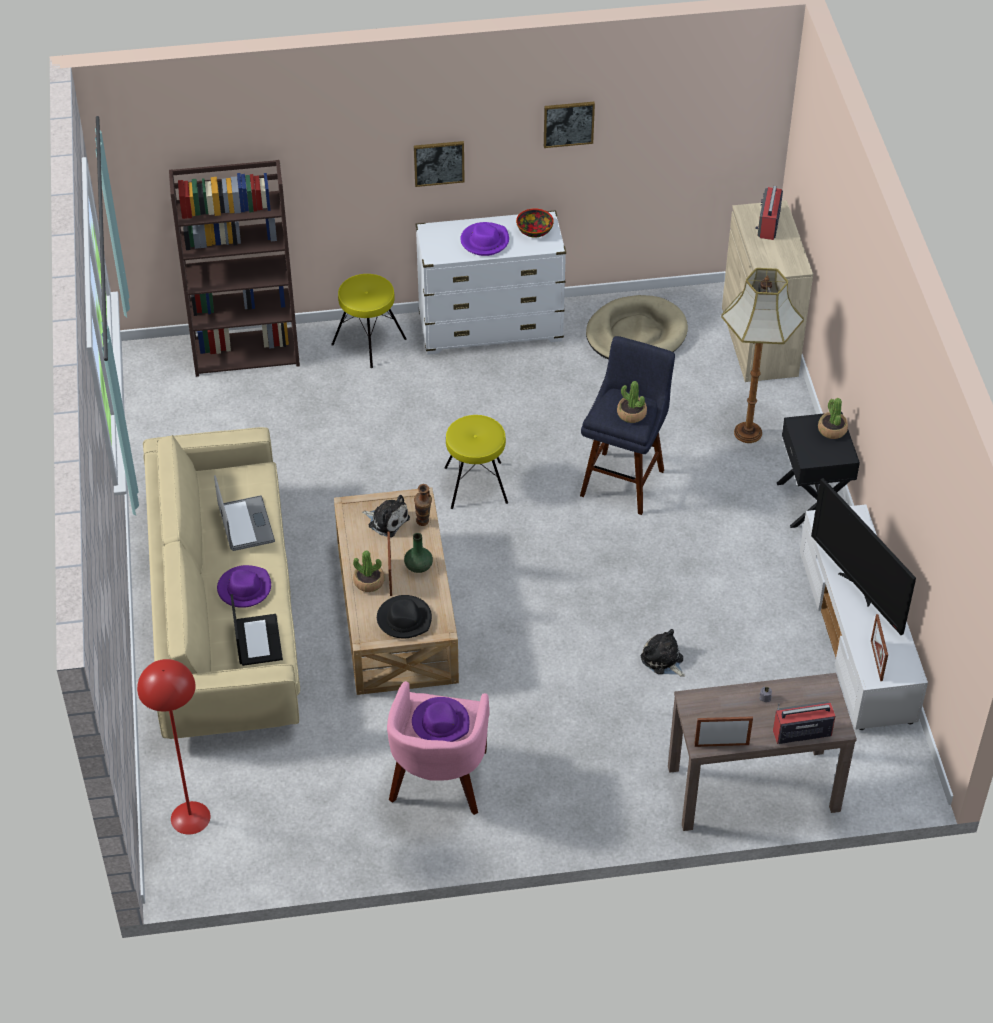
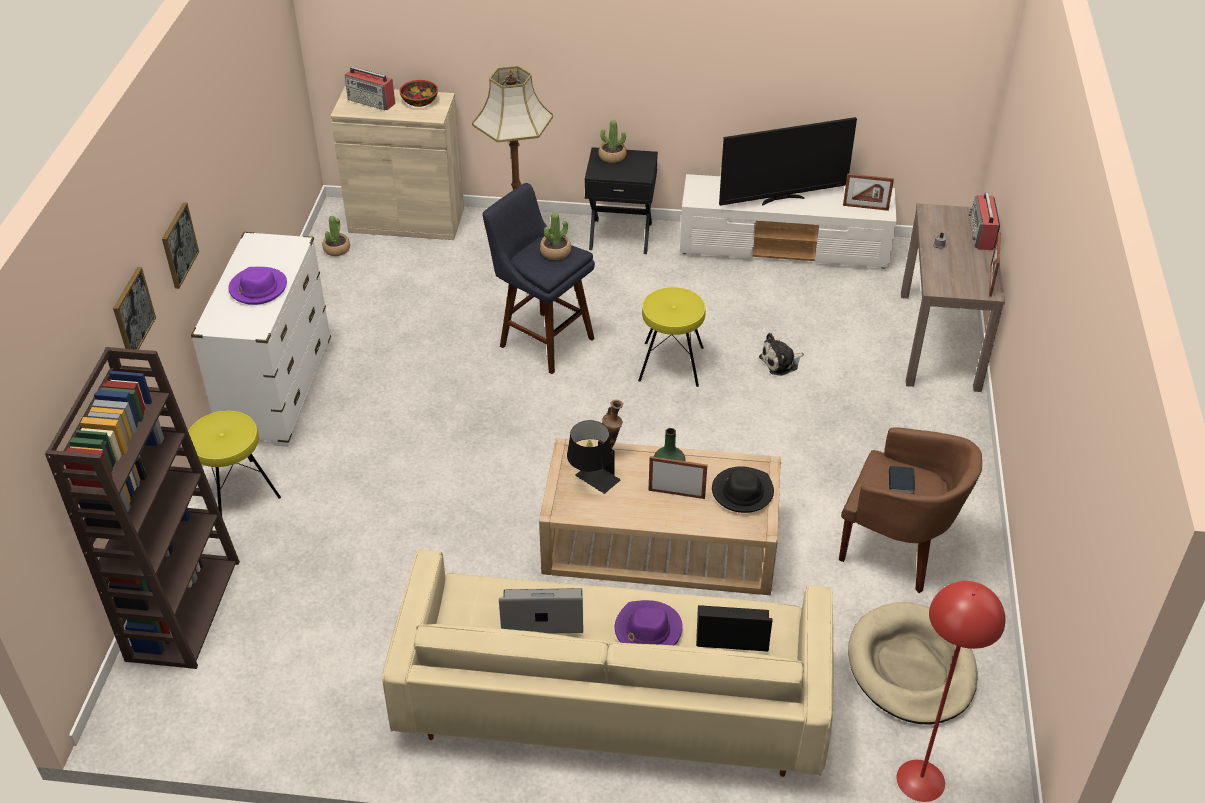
camera: 75 degrees left, 5 degrees down
potted plant [353,551,385,592] -> potted plant moved to [322,216,350,256]
plush toy [362,495,410,537] -> black table lamp [567,420,621,494]
pink armchair [387,681,490,815] -> brown armchair [839,427,982,593]
purple hat [412,697,469,742] -> book [889,466,915,494]
yellow stool [445,415,508,509] -> yellow stool moved to [638,287,706,387]
bowl [516,208,554,237] -> bowl moved to [400,80,438,107]
picture [544,102,595,148] -> picture moved to [113,267,156,360]
beige dog bed [586,295,688,359] -> beige dog bed moved to [848,602,978,725]

